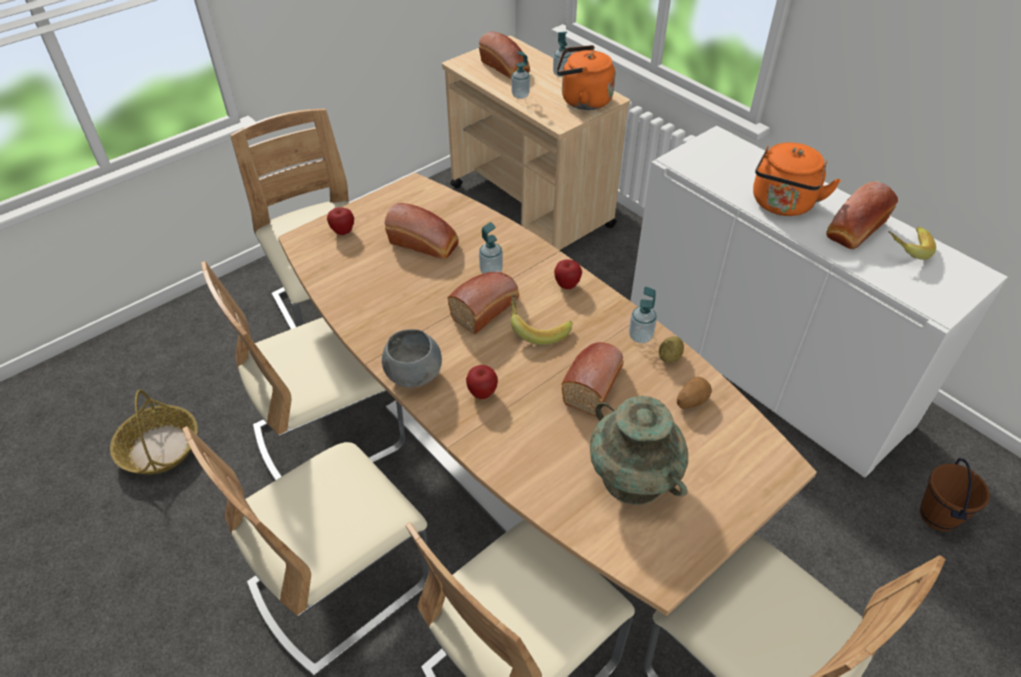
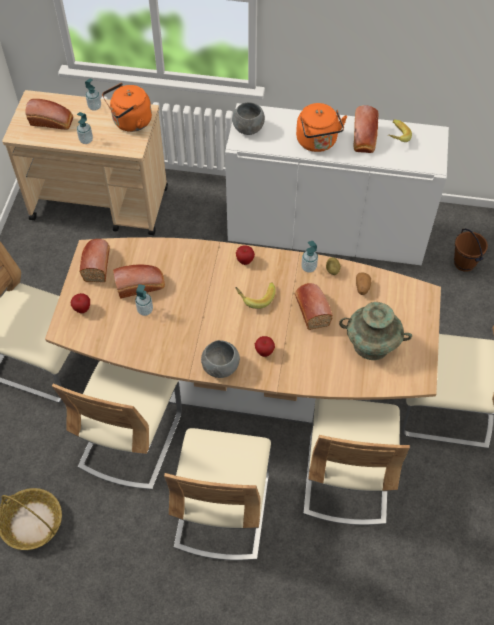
camera: 40 degrees left, 10 degrees up
bread [447,272,519,334] -> bread moved to [80,239,110,282]
soap dispenser [479,222,503,274] -> soap dispenser moved to [135,284,153,316]
none -> grey bowl [232,102,265,135]

